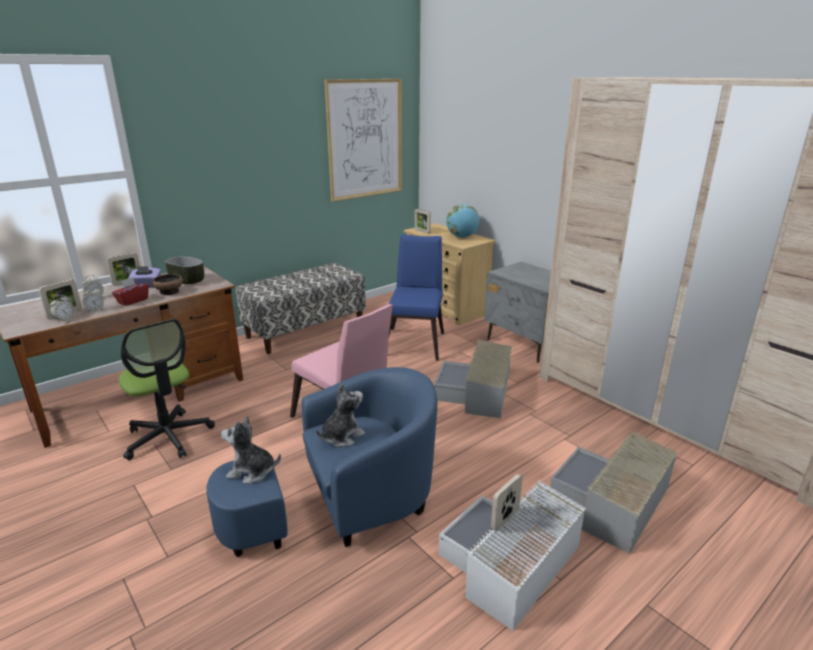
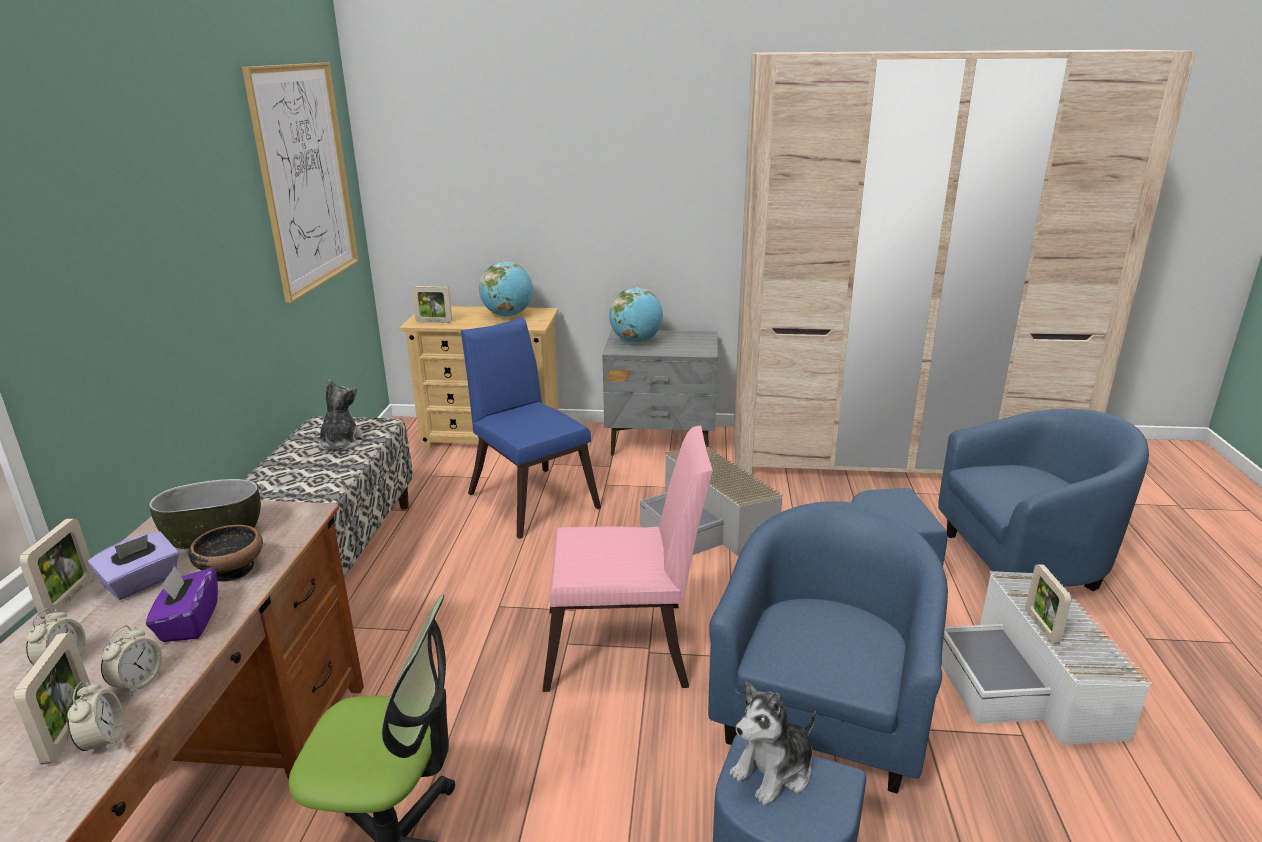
camera: 45 degrees left, 0 degrees up
red tissue box [112,277,149,306] -> purple tissue box [146,566,218,642]
plush toy [316,383,365,447] -> plush toy moved to [319,379,363,450]
grey storage box [550,431,678,553] -> blue armchair [851,409,1149,591]
none -> globe [609,287,663,343]

